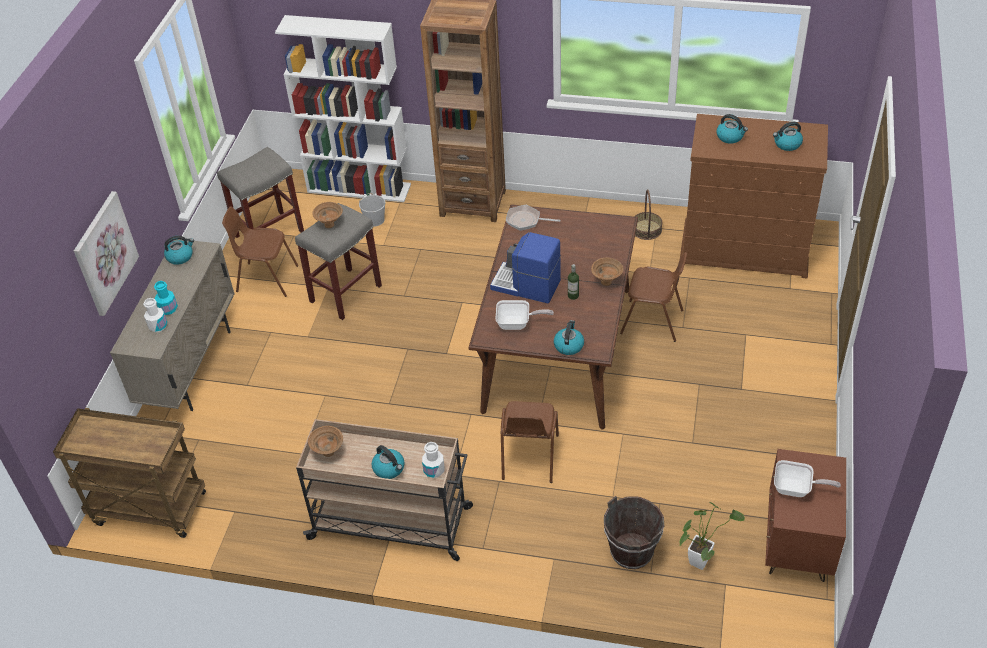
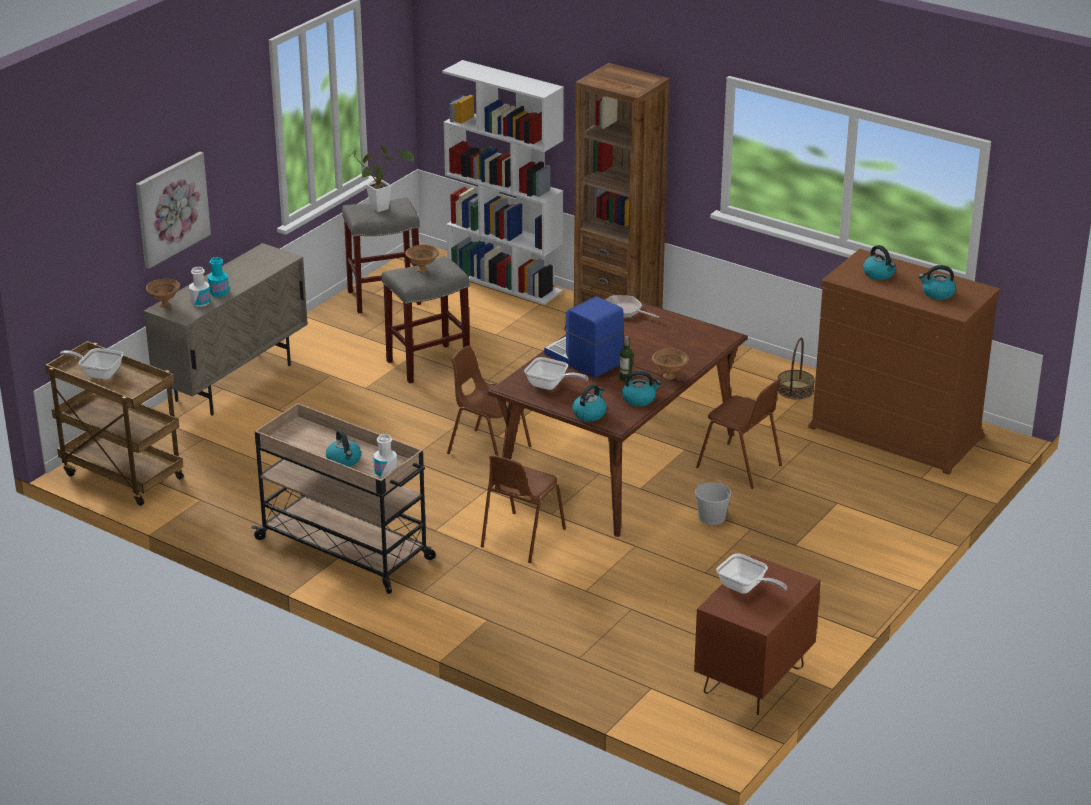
camera: 20 degrees right, 15 degrees down
kettle [164,236,194,265] -> kettle moved to [622,371,661,406]
brown chair [222,207,298,297] -> brown chair moved to [447,346,531,456]
brown bowl [308,426,343,457] -> brown bowl moved to [146,279,180,308]
white bucket [359,193,385,227] -> white bucket moved to [695,477,731,525]
brown bucket [604,496,664,569] -> none
potted plant [680,502,745,570] -> potted plant moved to [348,146,414,212]
none -> frying pan [60,348,123,380]

